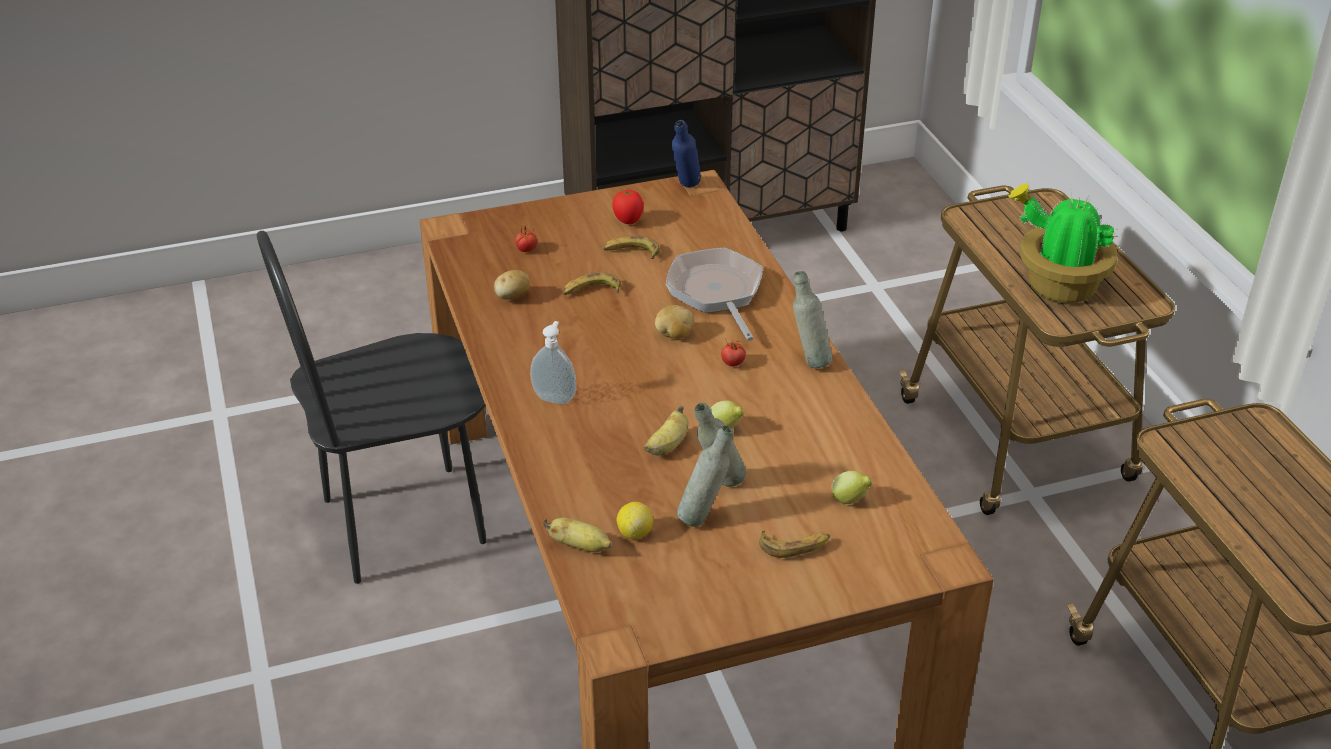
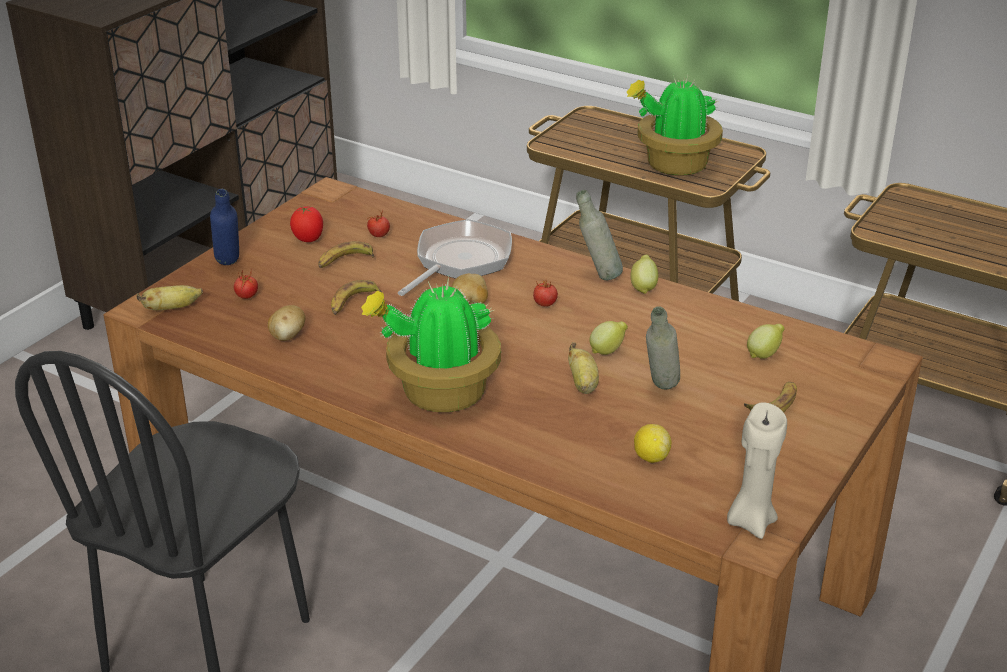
camera: 40 degrees left, 5 degrees down
soap dispenser [530,321,577,404] -> potted plant [361,277,501,412]
banana [543,518,612,552] -> banana moved to [137,285,203,310]
frying pan [666,247,763,341] -> frying pan turned 90 degrees clockwise [398,219,512,296]
blue bottle [672,120,701,188] -> blue bottle moved to [210,189,239,265]
grey bottle [677,426,734,527] -> none
none -> tomato [367,210,390,237]
none -> lemon [630,255,658,294]
none -> beige candle [727,403,787,539]

